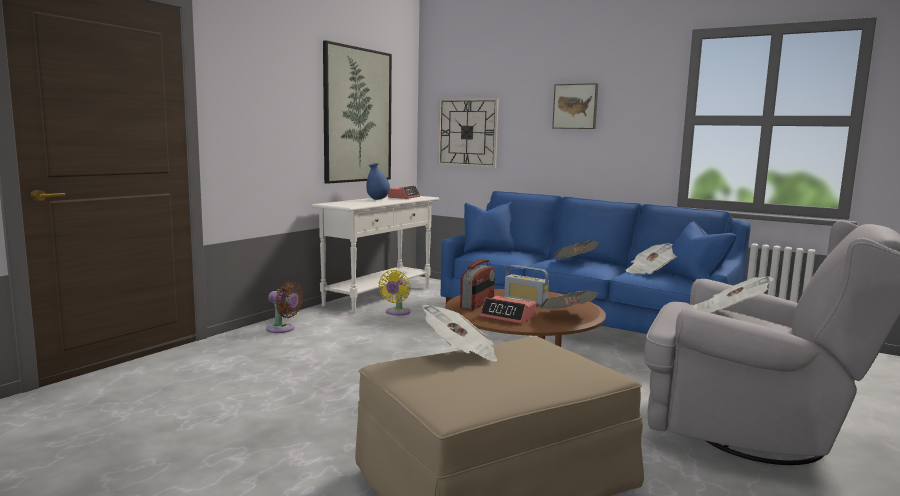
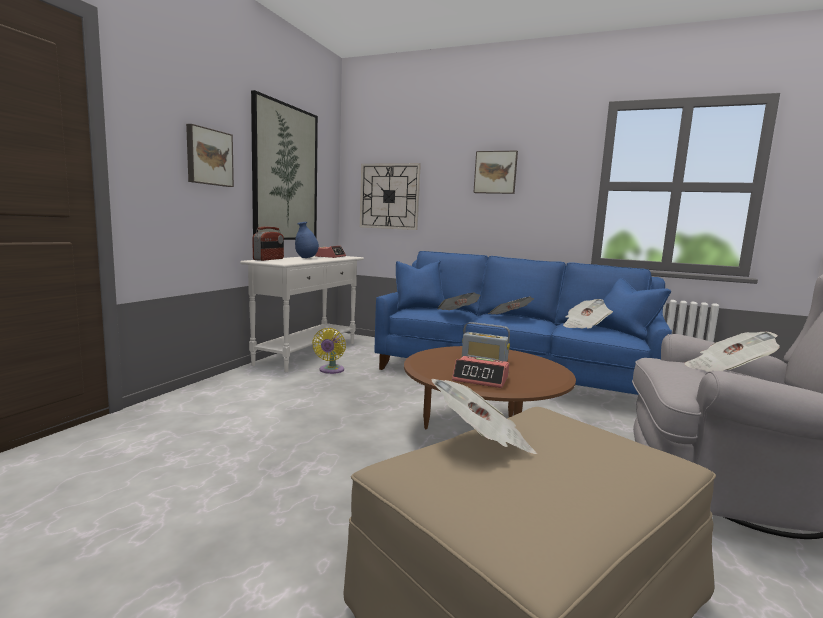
camera: 10 degrees left, 0 degrees up
brown fan [266,281,303,333] -> none
radio [460,259,495,310] -> radio moved to [252,227,284,261]
newspaper [540,290,598,309] -> newspaper moved to [437,293,481,310]
none -> picture [186,124,234,187]

